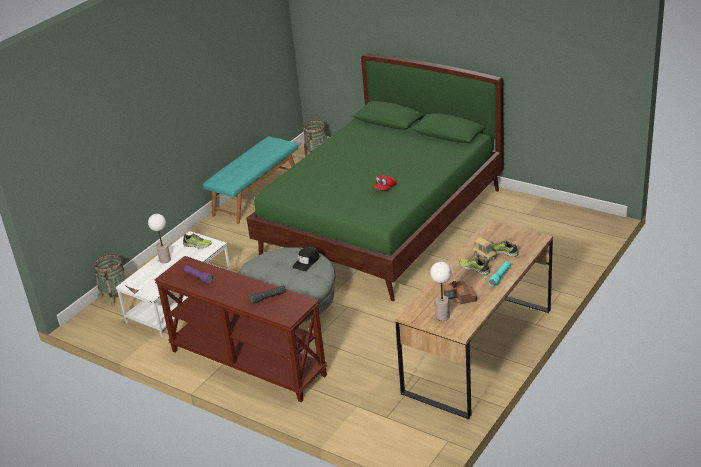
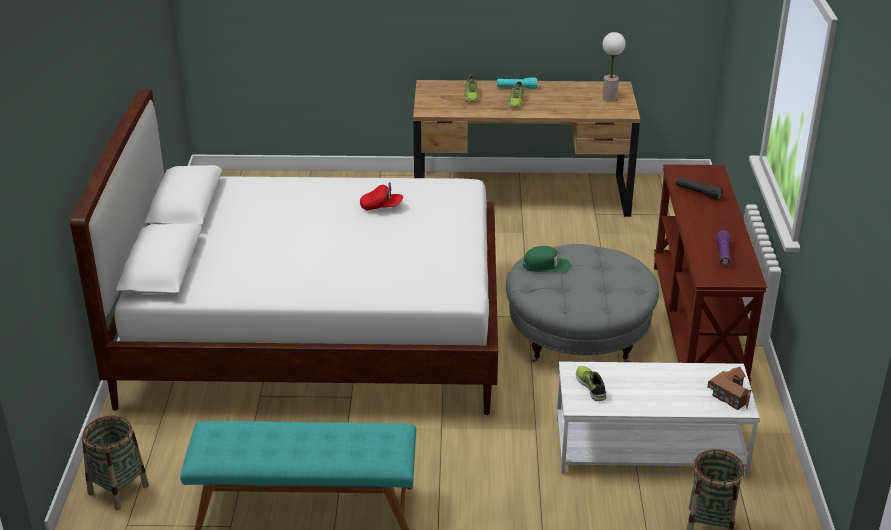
camera: 125 degrees left, 0 degrees up
table lamp [148,214,171,263] -> none
green bed [247,53,504,301] -> white bed [70,89,498,415]
black cap [293,246,319,271] -> green cap [523,246,570,272]
toy house [442,281,477,304] -> toy house moved to [707,367,750,410]
toy truck [472,237,497,264] -> none

